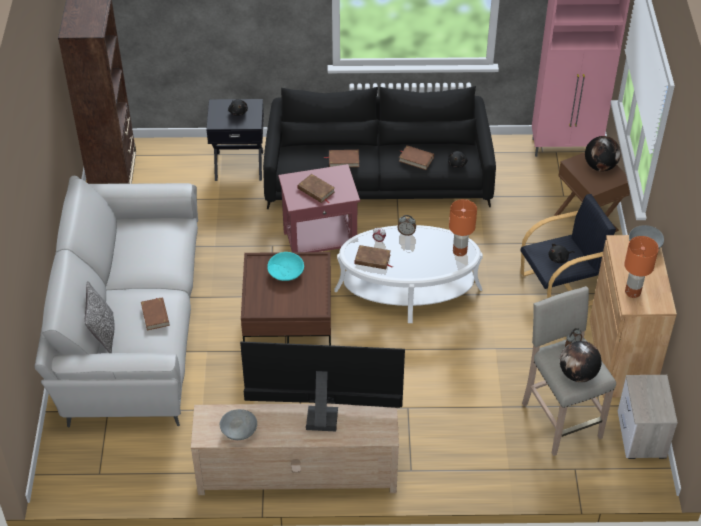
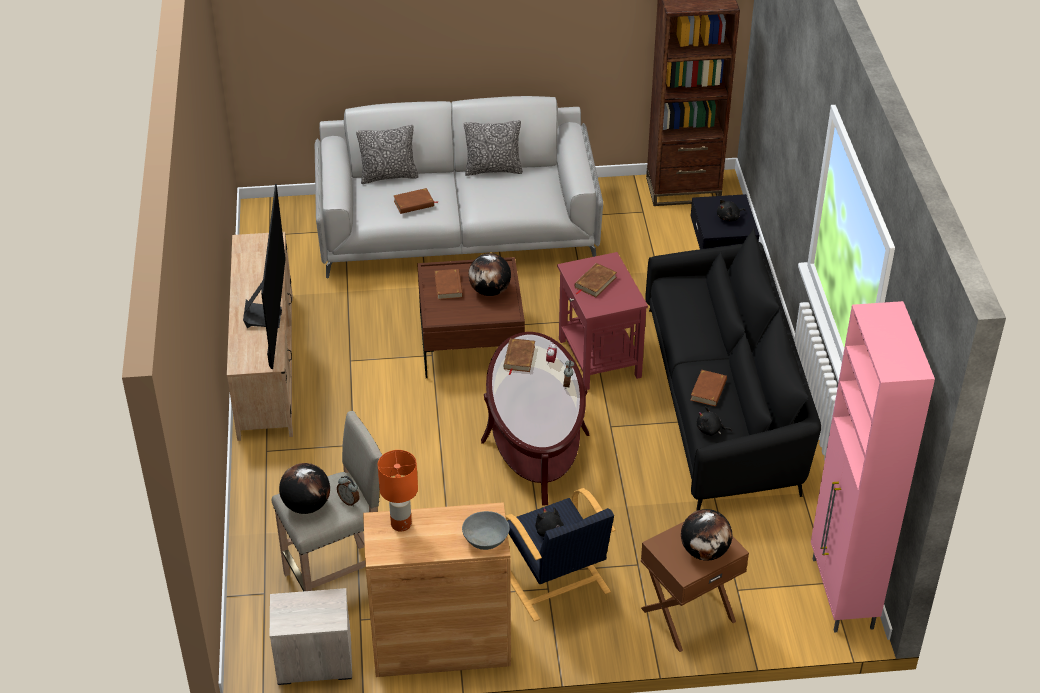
camera: 85 degrees right, 5 degrees down
grey bowl [220,409,257,440] -> none
turquoise bowl [267,252,304,281] -> globe [469,253,511,296]
brown book [324,150,359,167] -> brown book moved to [434,269,463,300]
white coffee table [335,225,483,323] -> brown coffee table [481,332,590,506]
orange table lamp [449,199,477,256] -> none
none -> pillow [464,120,523,176]

